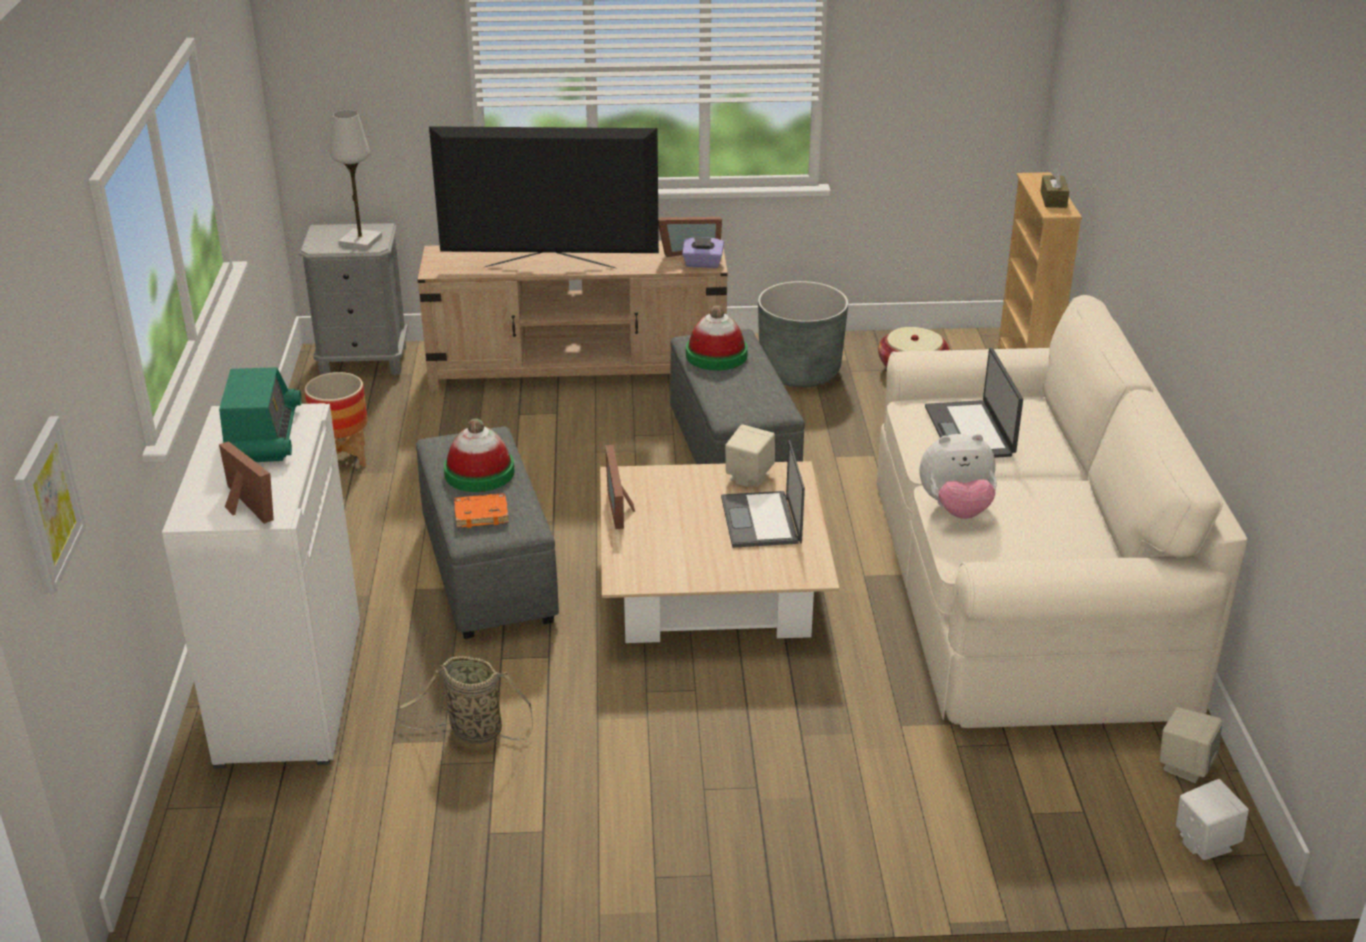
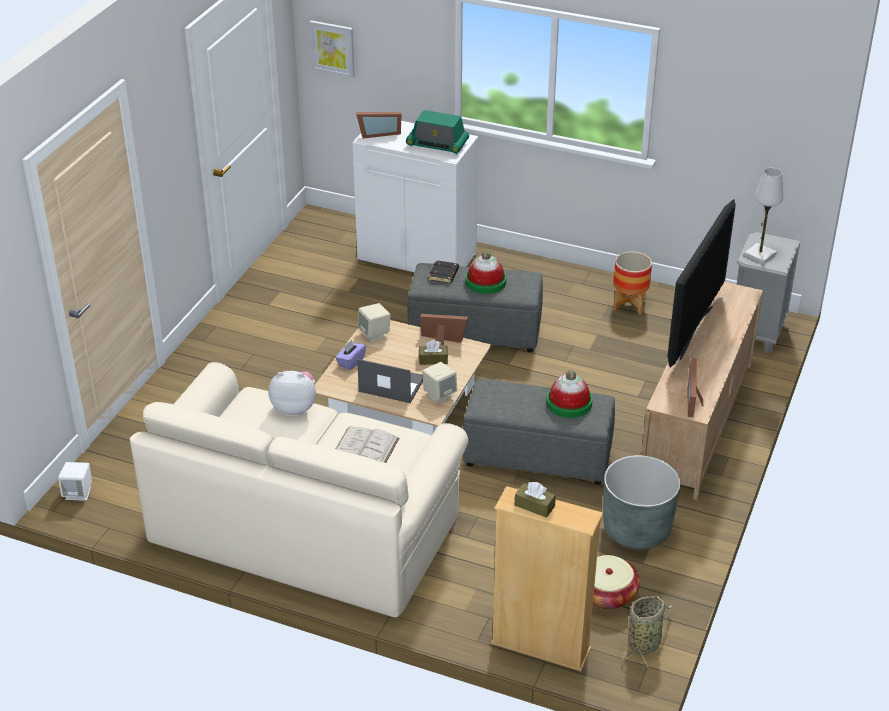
camera: 115 degrees right, 5 degrees up
basket [396,656,533,743] -> basket moved to [623,596,673,667]
orange book [454,493,509,528] -> black book [428,260,459,283]
purple tissue box [682,236,724,268] -> purple tissue box moved to [335,340,366,370]
plush toy [920,434,997,519] -> plush toy turned 75 degrees clockwise [268,371,316,415]
laptop [925,348,1023,458] -> white book [336,426,399,463]
beige speaker [1160,707,1222,783] -> beige speaker moved to [358,303,391,342]
none -> brown tissue box [419,340,448,365]

